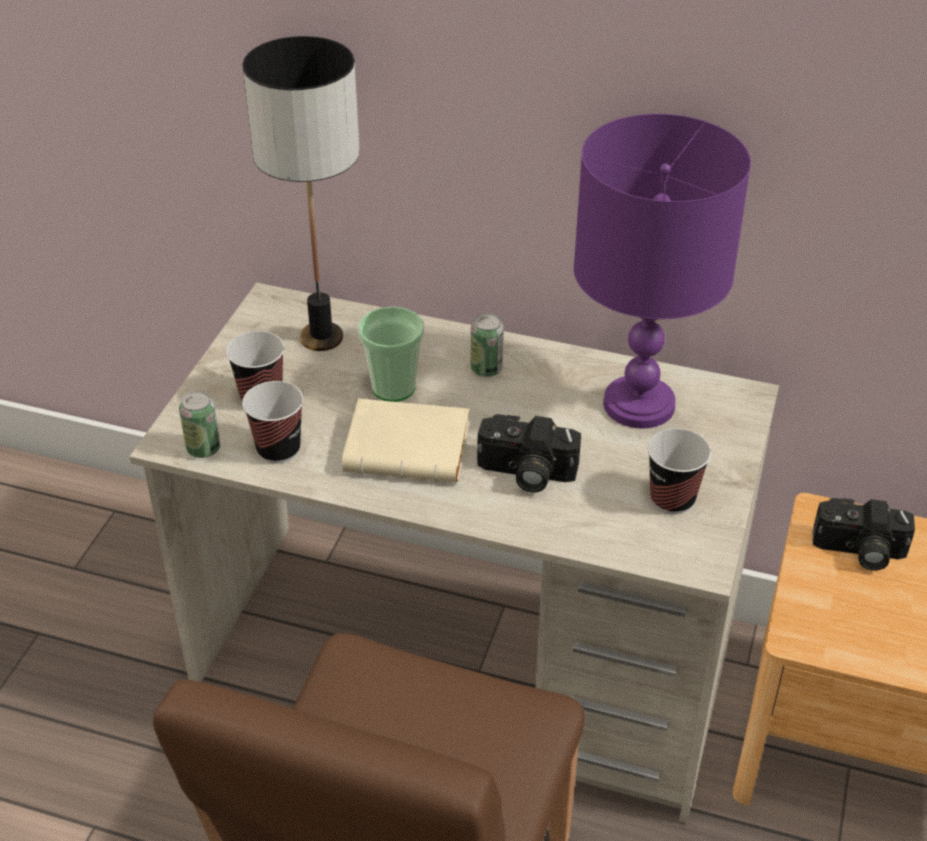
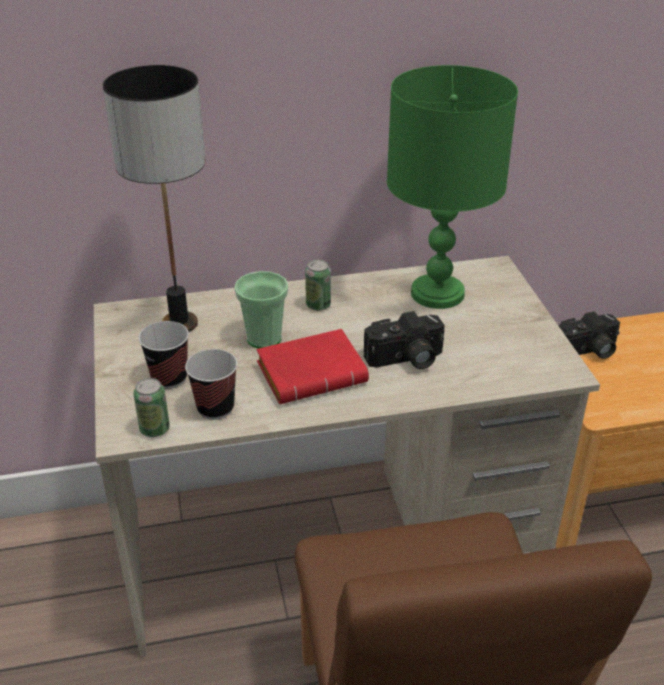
camera: 30 degrees left, 5 degrees down
beige book [342,398,469,483] -> red book [256,329,369,404]
purple table lamp [574,114,751,428] -> green table lamp [387,65,518,309]
cup [648,429,711,514] -> none

